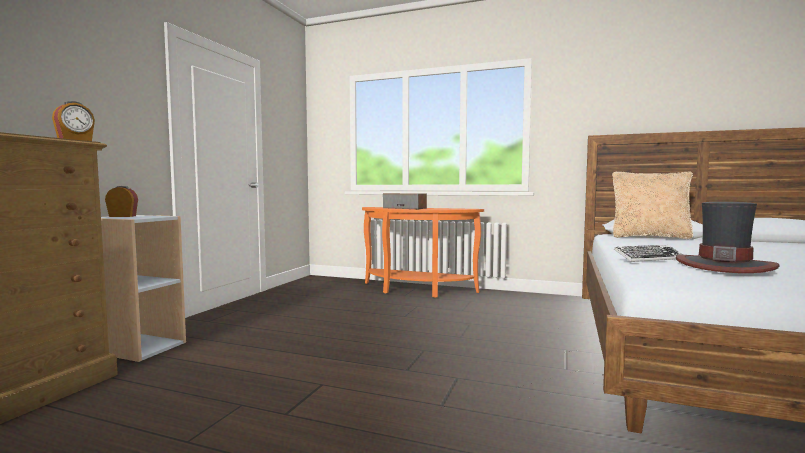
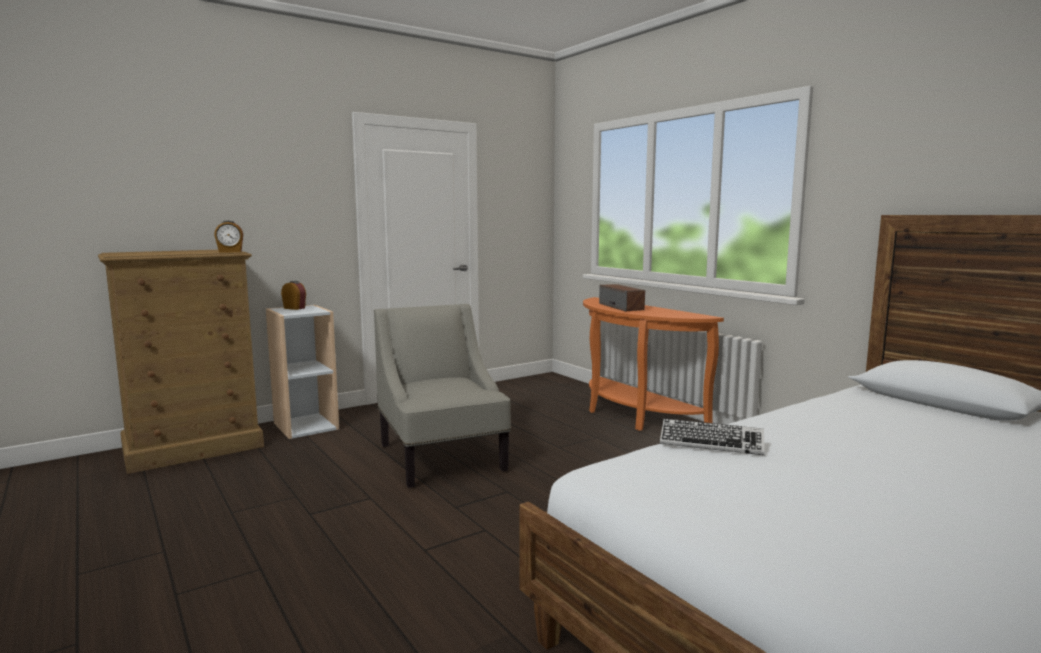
camera: 35 degrees right, 5 degrees up
beige pillow [612,171,693,239] -> none
hat [676,202,780,273] -> none
none -> grey armchair [374,304,511,488]

